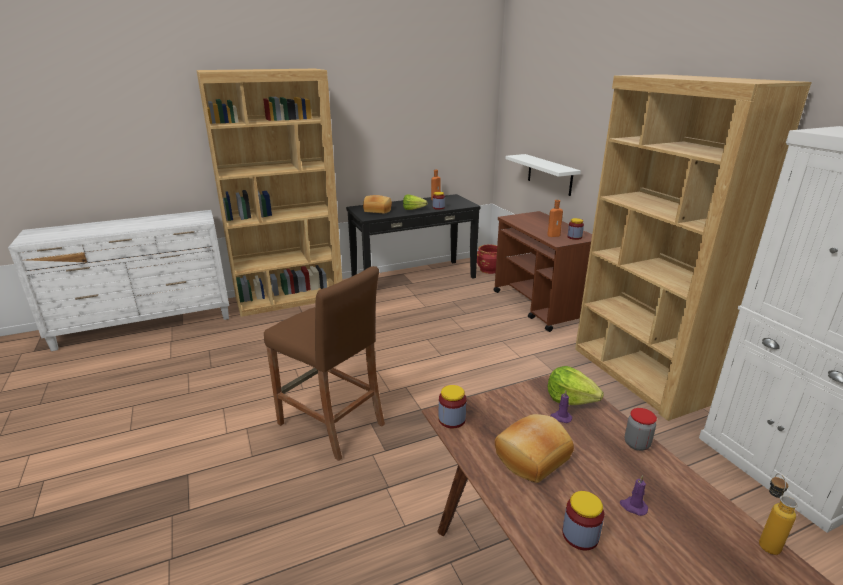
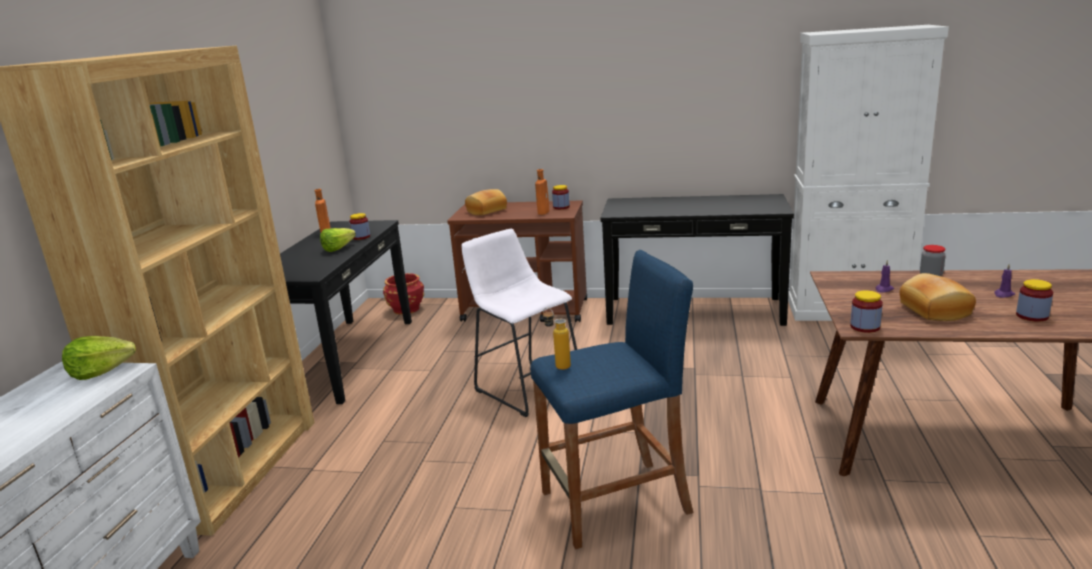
camera: 55 degrees left, 5 degrees down
brown stool [264,266,385,461] -> blue stool [530,250,694,550]
bread [363,195,392,213] -> bread moved to [465,189,507,215]
white shelf [505,154,581,196] -> none
lettuce [547,366,604,405] -> lettuce moved to [62,336,136,380]
brown bookcase [575,74,812,421] -> black console table [600,194,794,326]
bottle [759,473,798,555] -> bottle moved to [543,308,571,370]
none -> white stool [461,229,577,417]

